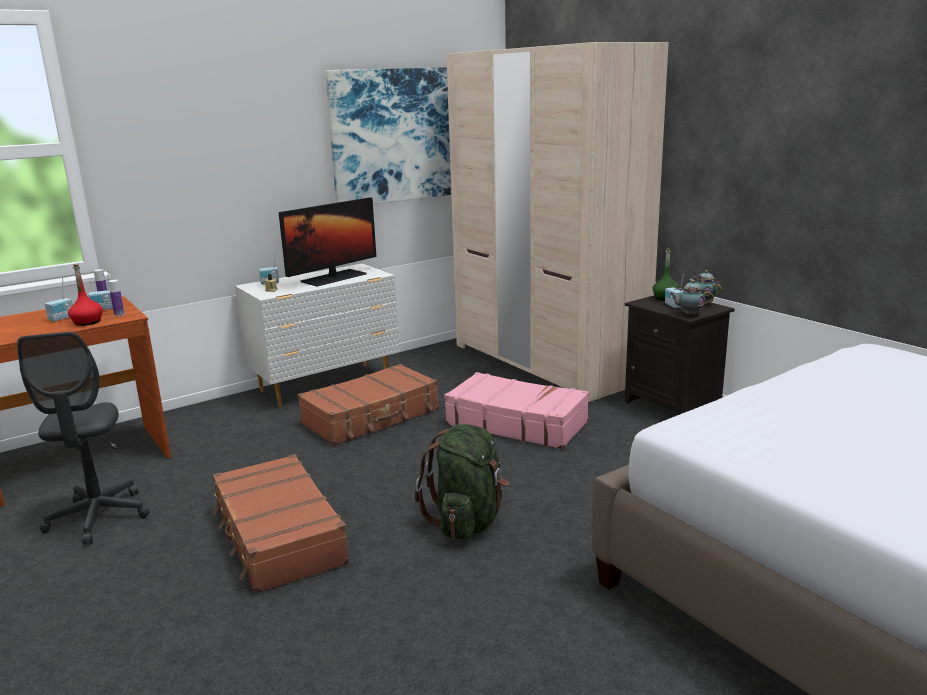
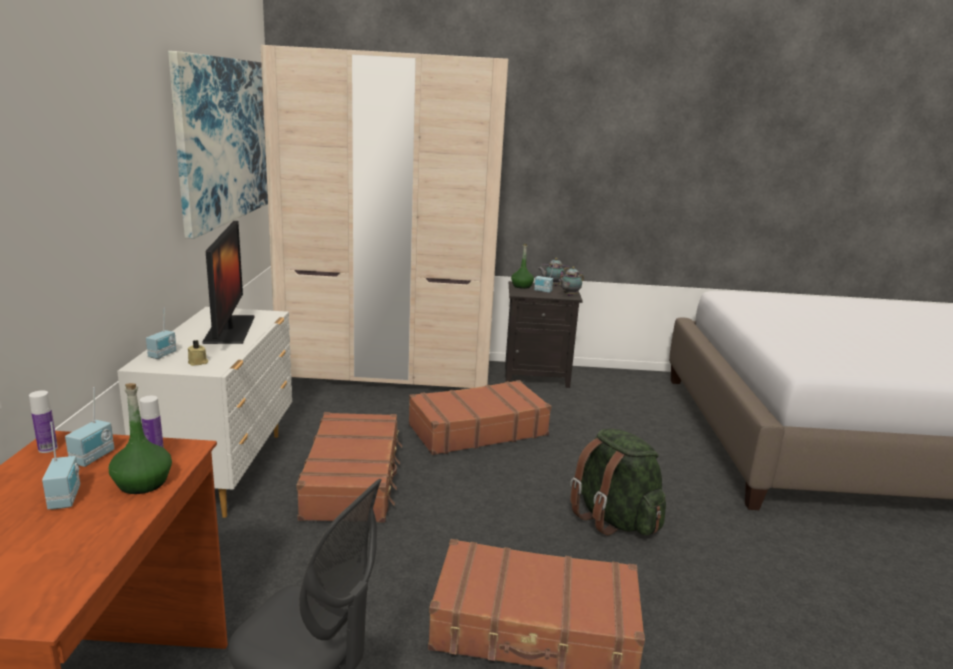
camera: 55 degrees left, 0 degrees up
red bottle [68,264,103,326] -> green bottle [109,383,172,494]
pink suitcase [444,372,589,449] -> brown suitcase [409,380,552,455]

